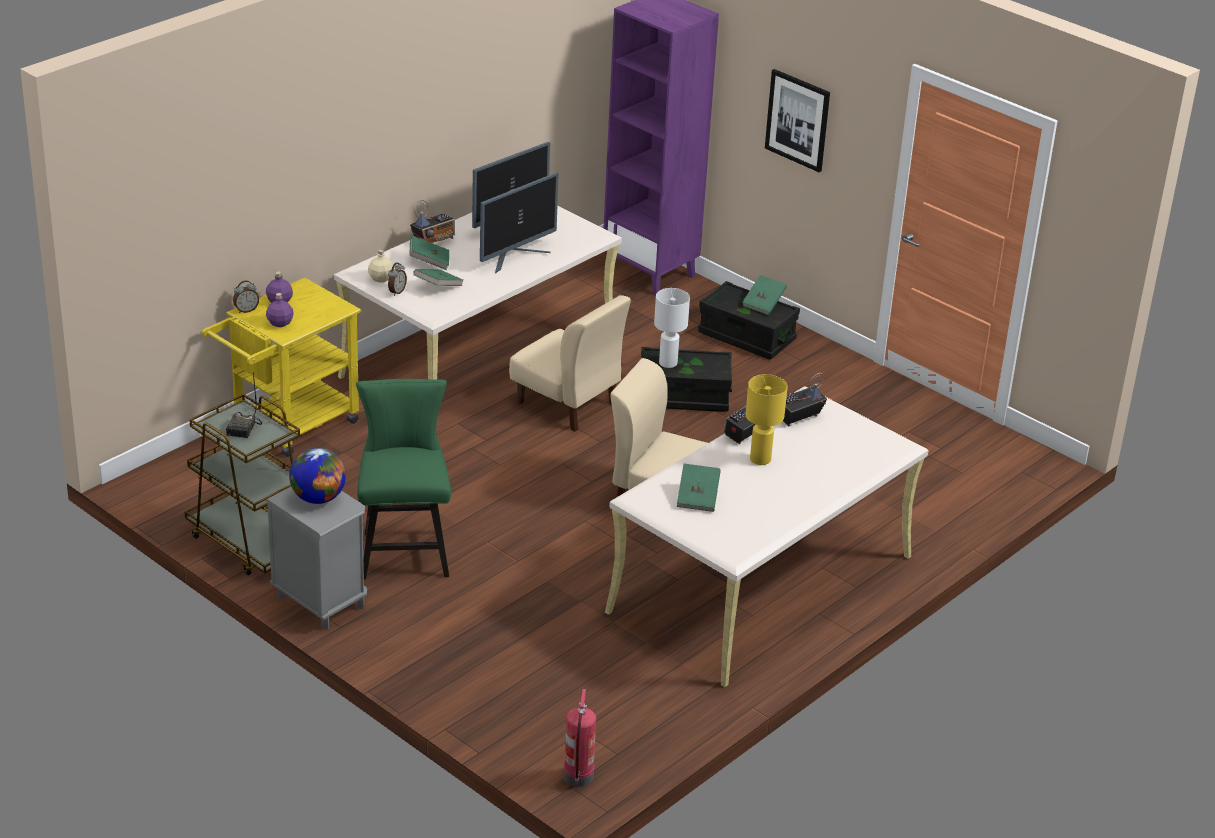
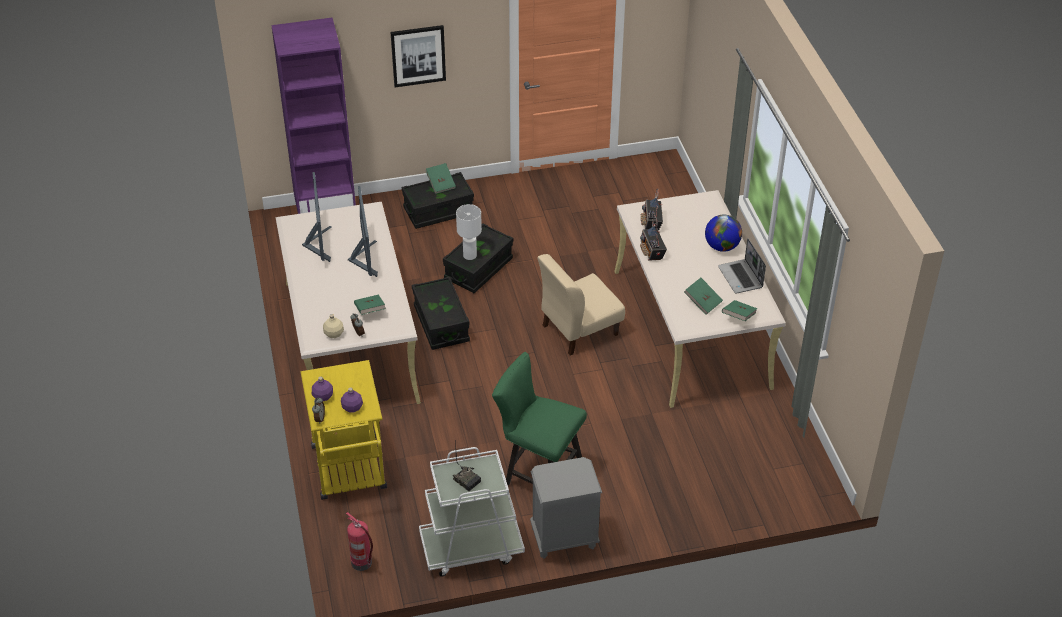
camera: 55 degrees left, 10 degrees up
brown cart [184,393,300,575] -> white cart [419,447,525,577]
globe [289,448,346,504] -> globe moved to [705,214,742,252]
green book [409,235,449,270] -> green book moved to [722,300,757,321]
radio [410,200,455,243] -> none
beige chair [509,295,631,431] -> black storage box [412,277,470,350]
fire extinguisher [564,689,596,787] -> fire extinguisher moved to [346,512,373,571]
yellow table lamp [746,374,787,465] -> none
none -> laptop [718,238,766,294]

